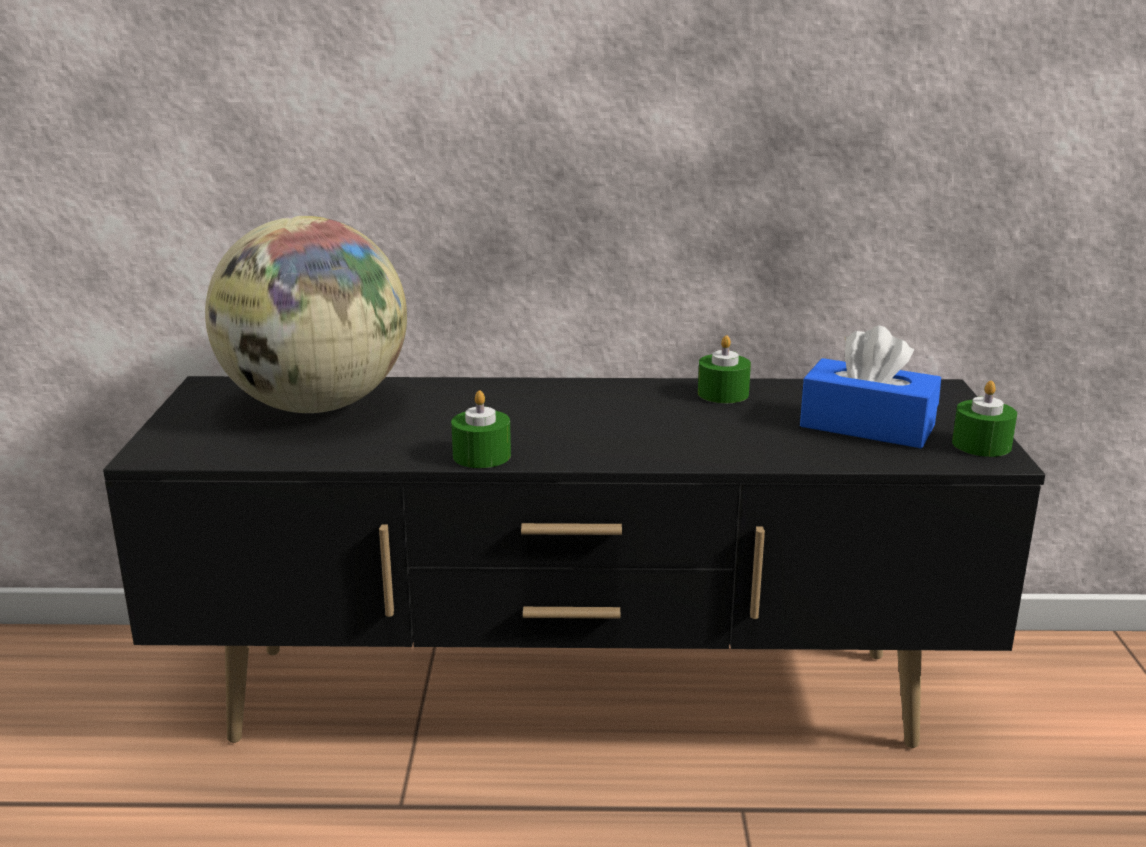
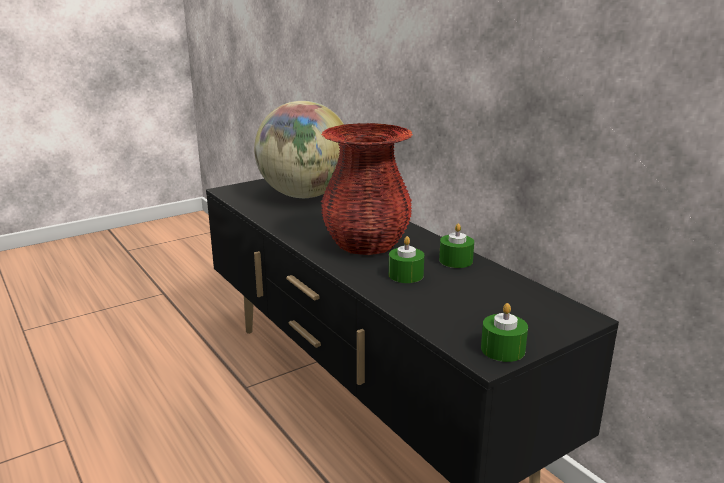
camera: 55 degrees right, 0 degrees up
green candle [451,390,511,468] -> green candle moved to [389,236,424,283]
blue tissue box [800,326,941,448] -> none
none -> red vase [321,123,413,255]

